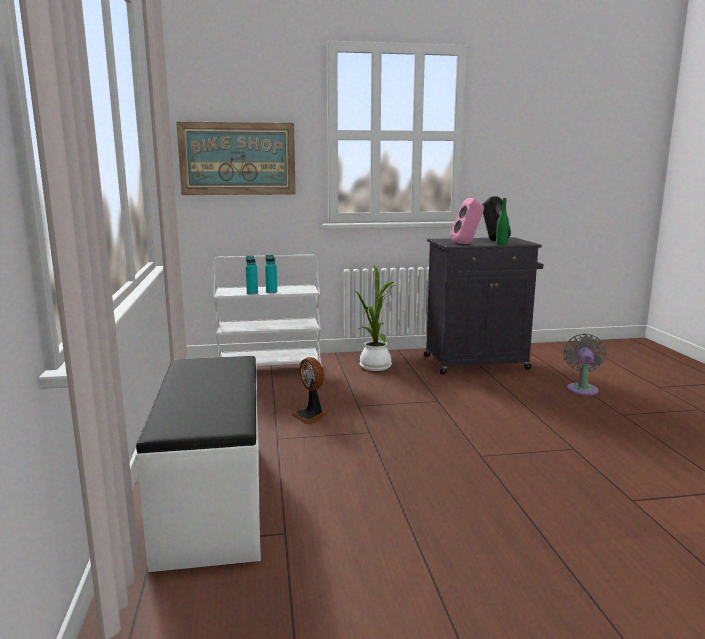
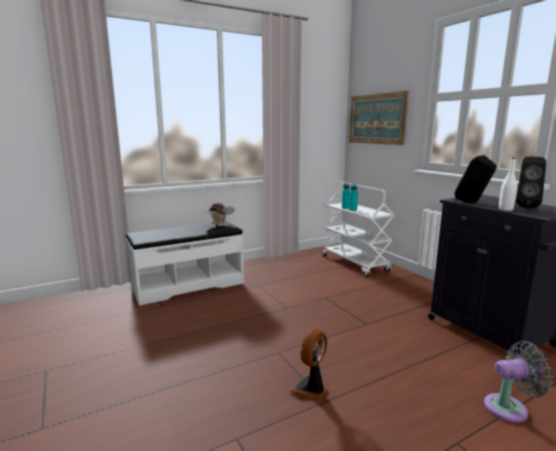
camera: 70 degrees right, 0 degrees up
fan [291,357,326,424] -> fan moved to [290,329,328,398]
potted plant [354,264,400,371] -> none
pink speaker [450,198,484,244] -> black speaker [454,155,496,203]
green bottle [496,198,509,245] -> white bottle [499,158,517,211]
none -> brown hat [201,202,235,225]

